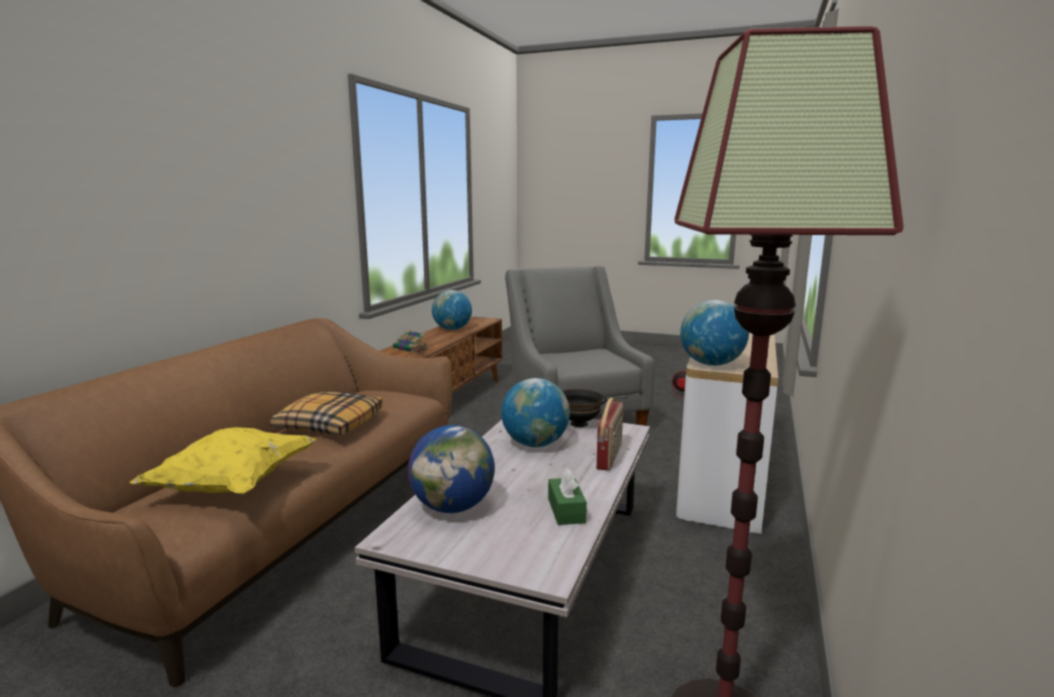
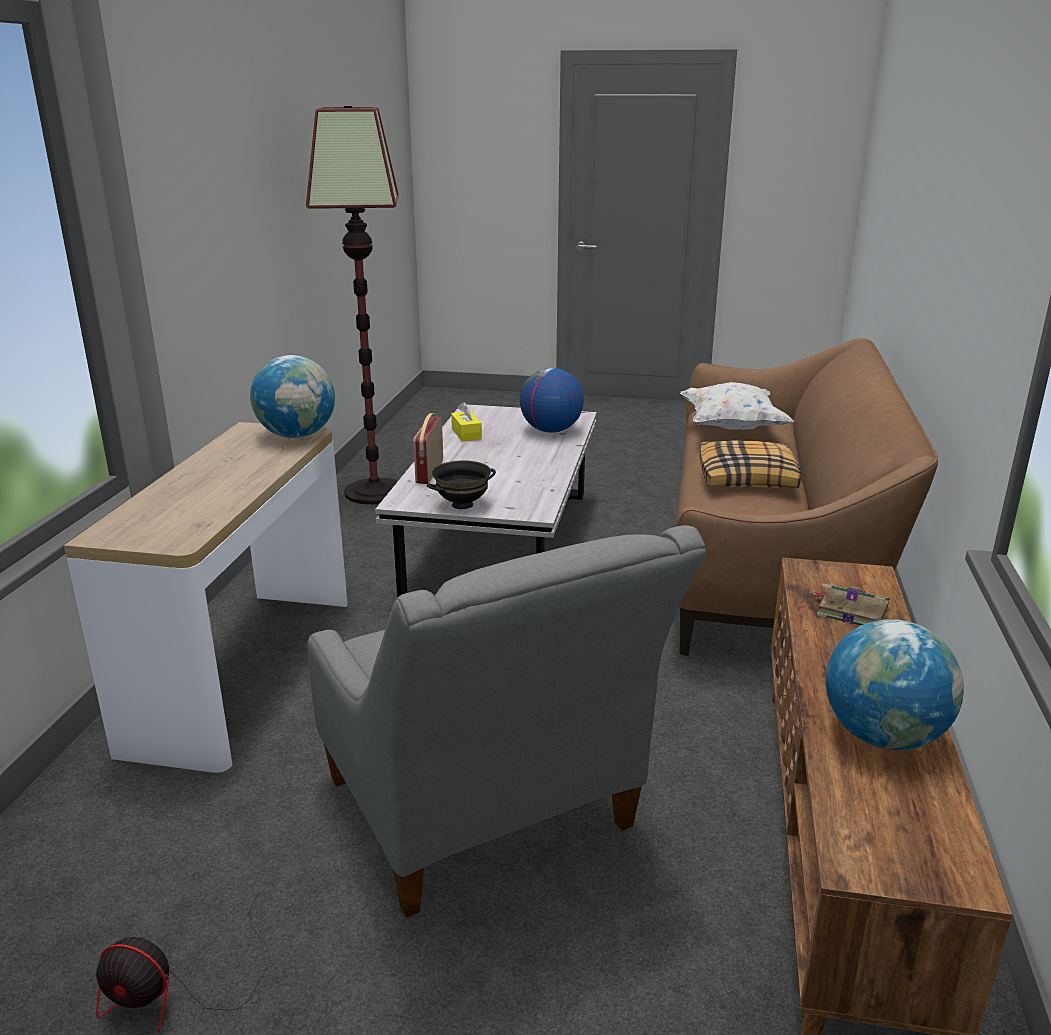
camera: 170 degrees right, 10 degrees up
yellow pillow [130,427,317,495] -> white pillow [680,382,794,430]
globe [501,378,570,447] -> none
green tissue box [548,469,587,525] -> yellow tissue box [451,402,482,441]

